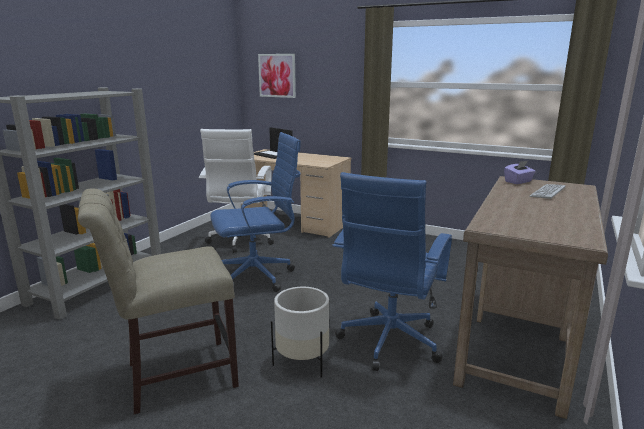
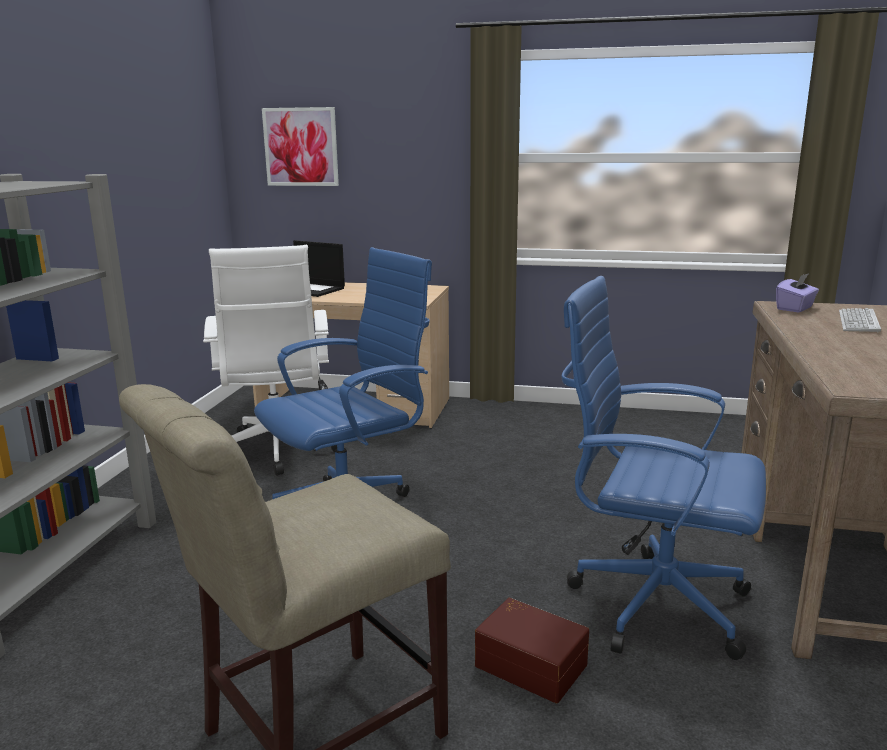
camera: 15 degrees left, 0 degrees up
white planter [271,287,329,378] -> brown storage box [475,598,589,703]
blue office chair [332,172,452,371] -> blue office chair turned 105 degrees clockwise [561,276,766,660]

